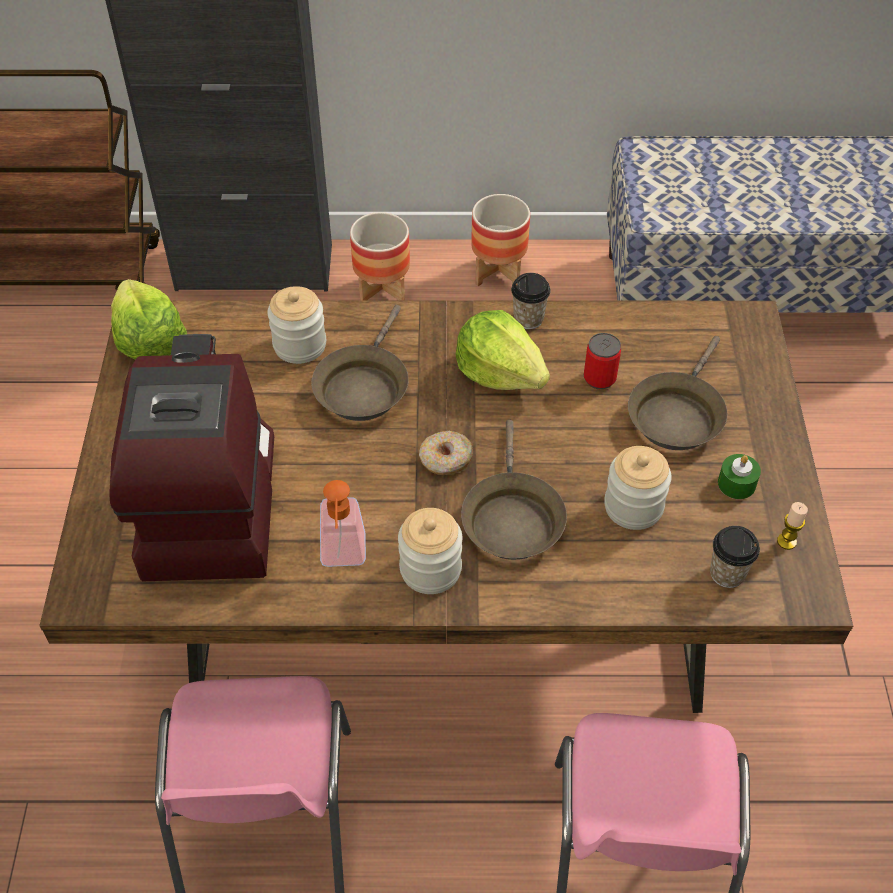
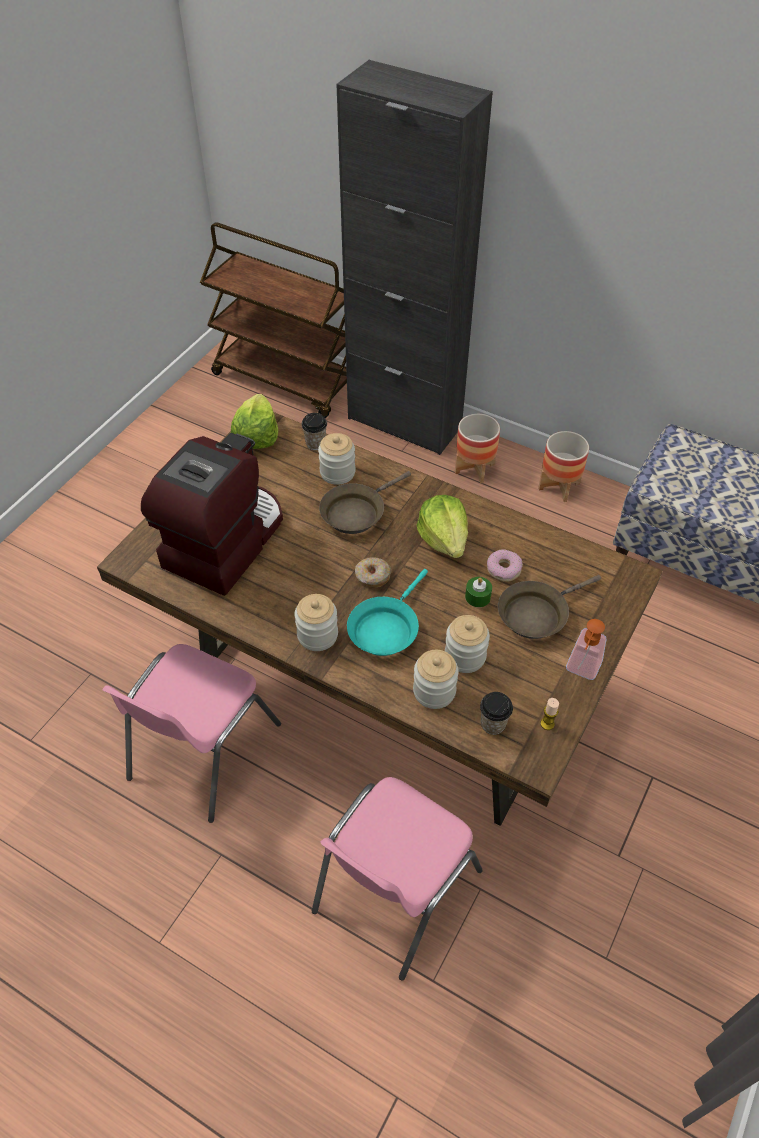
camera: 30 degrees right, 0 degrees up
soap dispenser [320,480,366,567] -> soap dispenser moved to [566,619,606,680]
brown frying pan [461,419,567,560] -> turquoise frying pan [347,569,428,656]
cup [511,273,550,329] -> cup moved to [301,413,327,450]
can [584,333,621,389] -> donut [487,549,523,582]
green candle [718,454,761,499] -> green candle moved to [465,577,492,607]
none -> jar [413,650,459,709]

